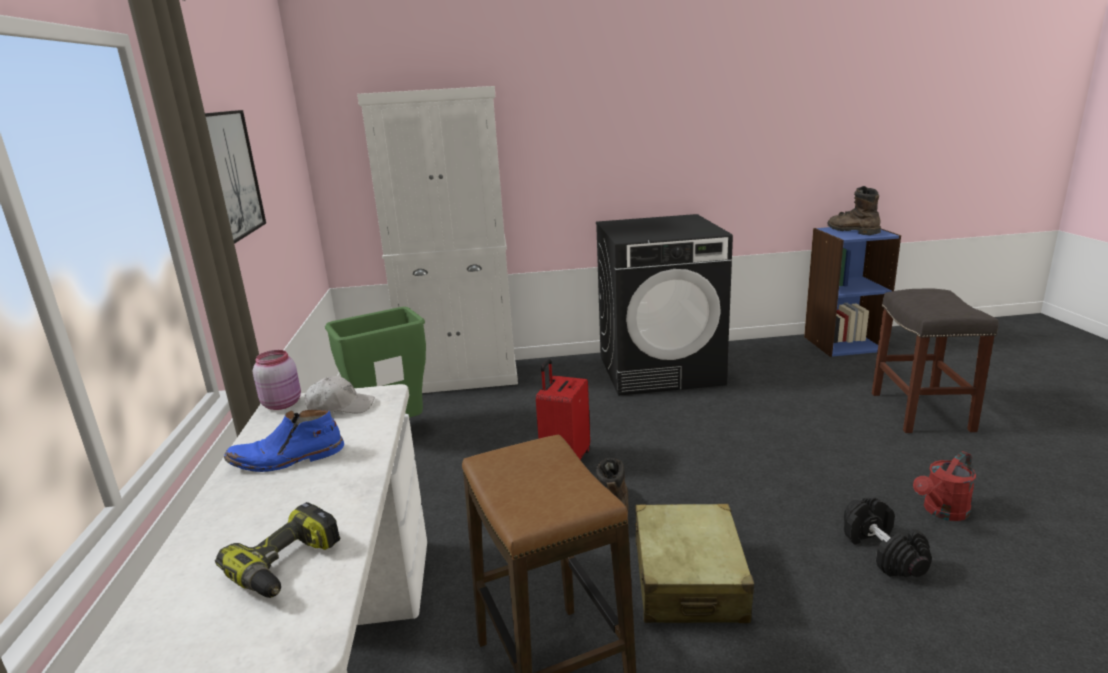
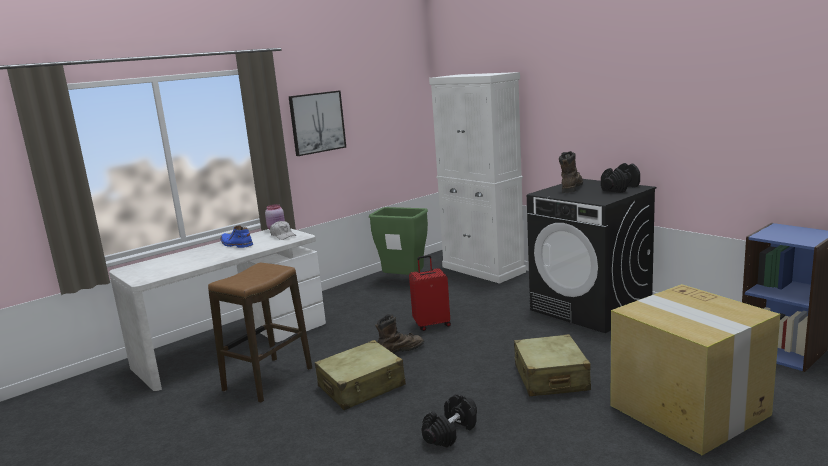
camera: 55 degrees right, 5 degrees down
power drill [215,502,340,598] -> none
brown boot [827,186,881,235] -> brown boot moved to [559,151,583,193]
grey stool [872,288,999,433] -> cardboard box [610,284,780,455]
red watering can [913,451,976,521] -> none
none -> beige suitcase [514,334,591,396]
none -> black dumbbell [601,163,640,193]

